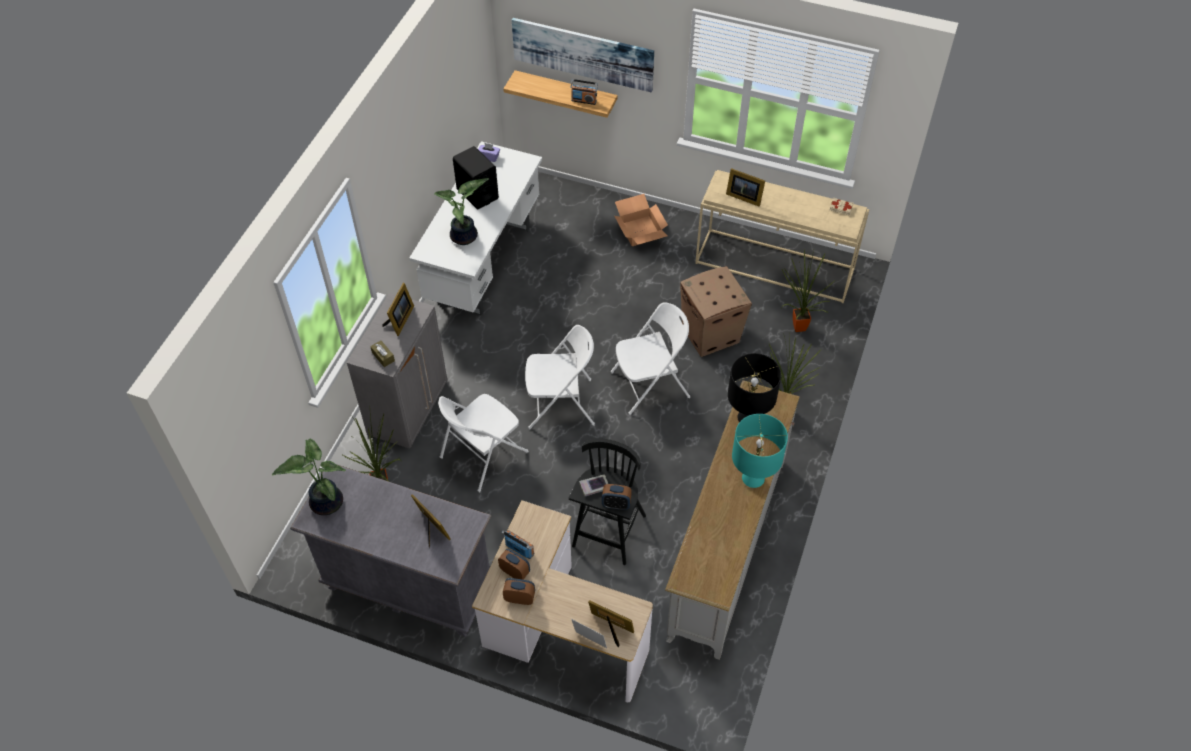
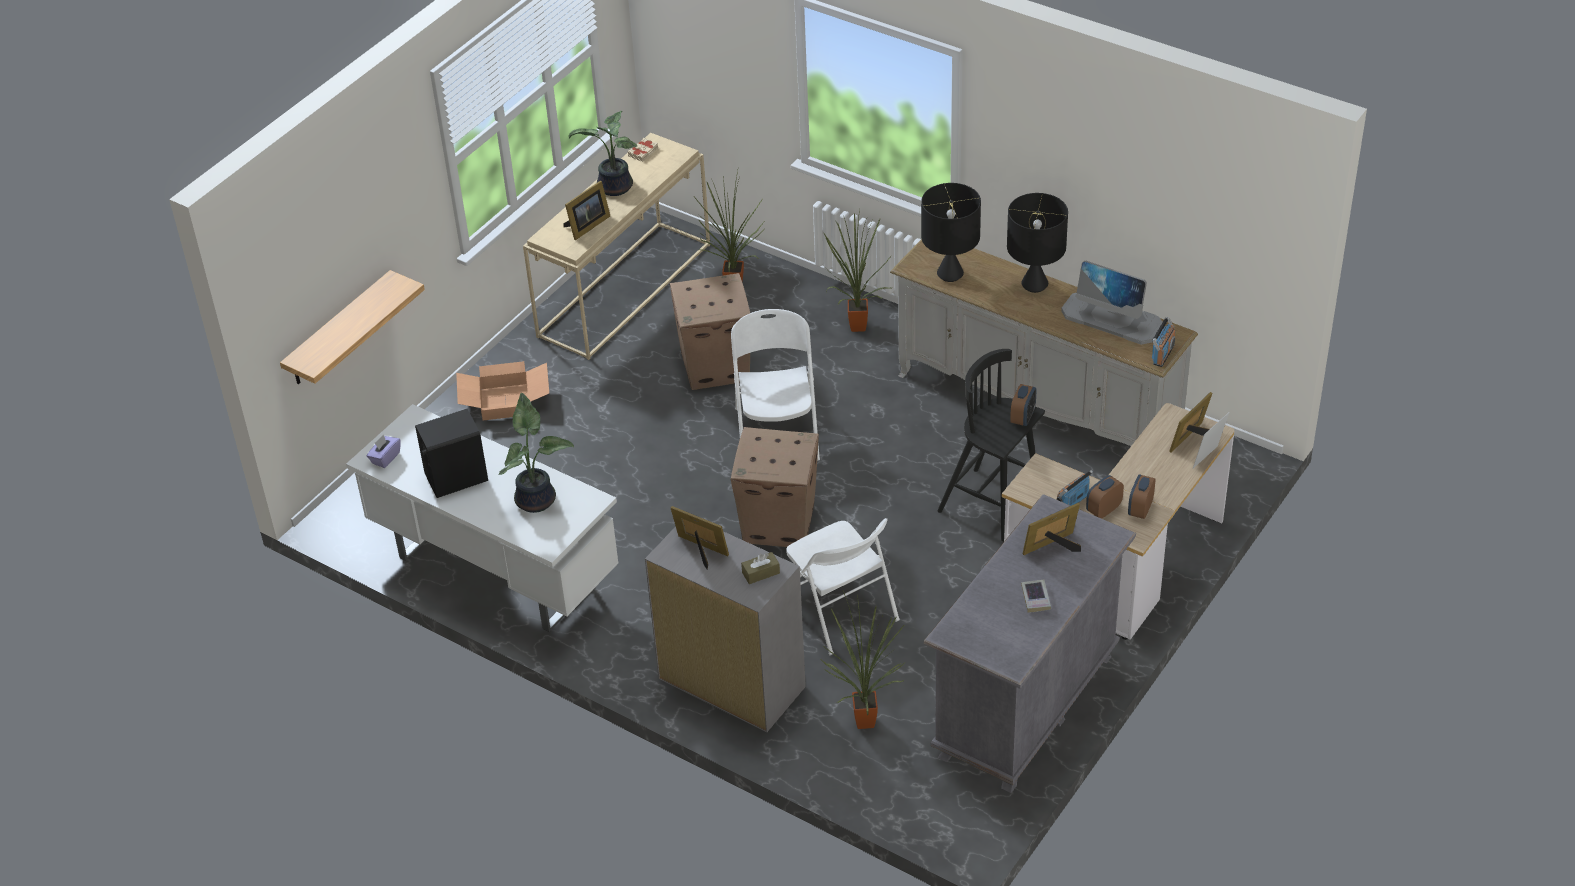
camera: 75 degrees left, 10 degrees down
potted plant [272,438,346,515] -> potted plant moved to [569,111,637,196]
picture [512,18,654,93] -> none
white chair [525,325,595,430] -> cardboard box [731,427,819,547]
radio [571,79,598,105] -> radio moved to [1152,317,1175,367]
book [579,474,608,496] -> book moved to [1021,580,1051,613]
turquoise table lamp [732,414,788,488] -> black table lamp [1007,193,1068,293]
none -> monitor [1061,261,1162,345]

